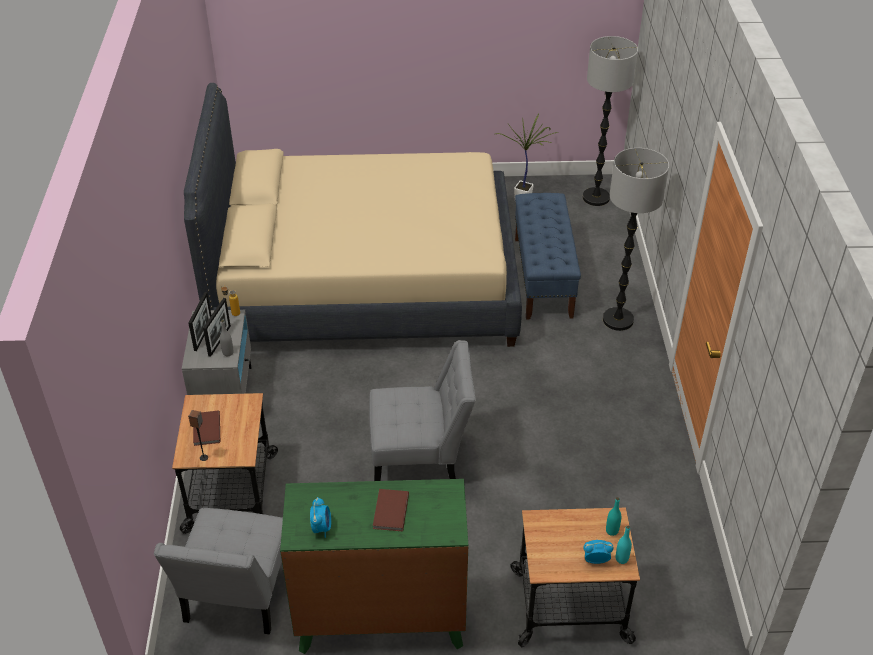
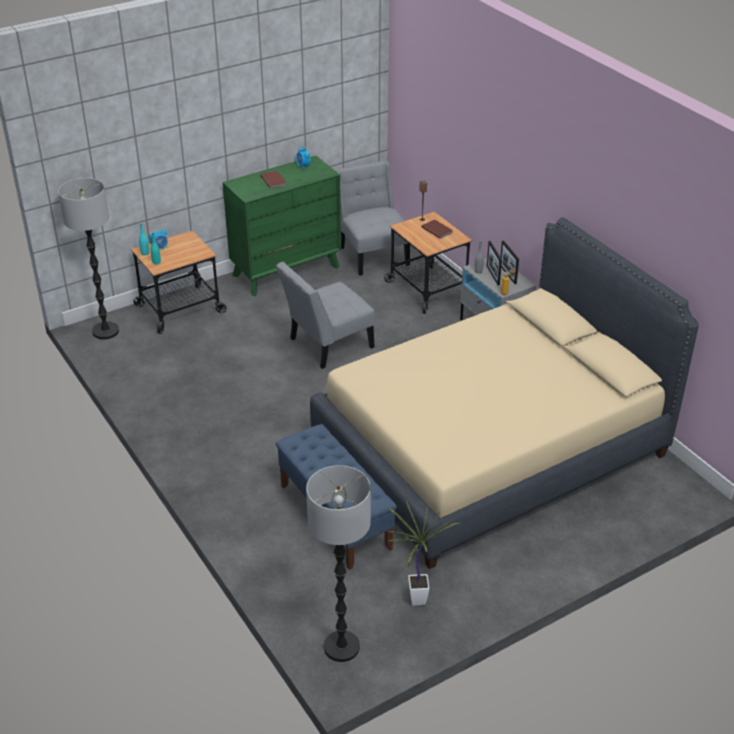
camera: 150 degrees right, 5 degrees down
floor lamp [603,148,669,331] -> floor lamp moved to [58,178,119,340]

